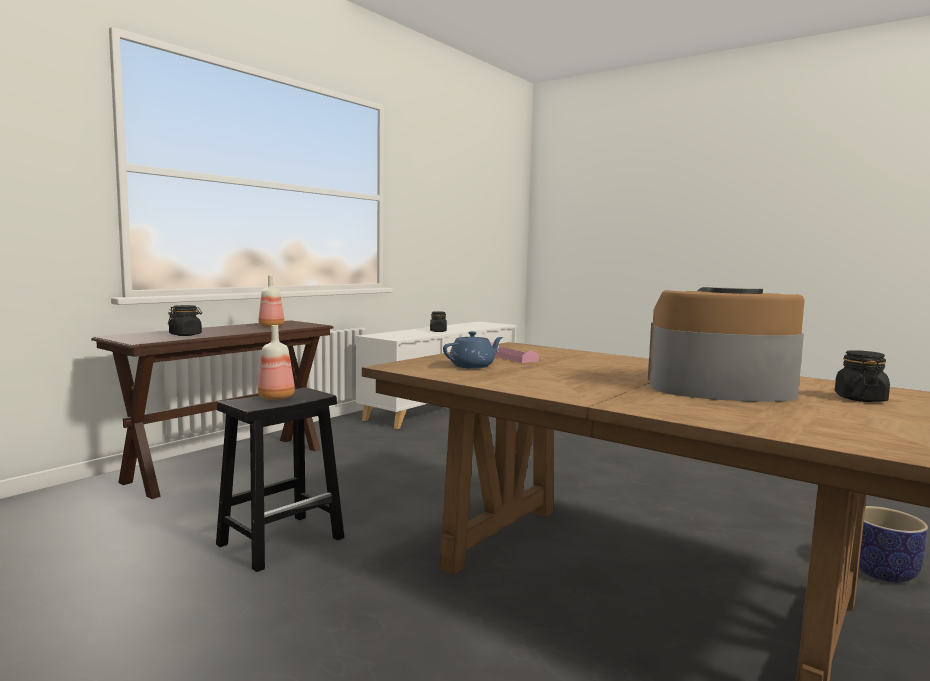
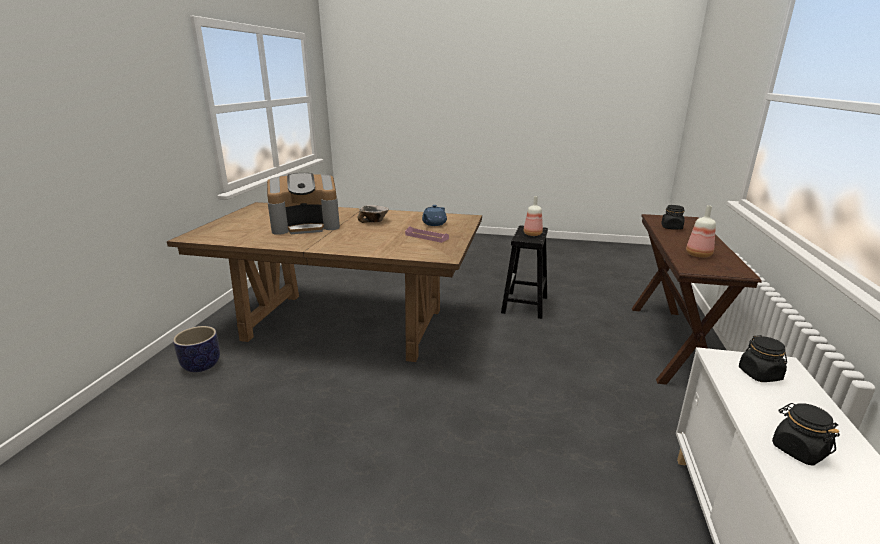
camera: 155 degrees right, 15 degrees up
black jar [835,350,890,402] -> black jar moved to [739,335,787,382]
none -> bowl [358,205,389,223]

